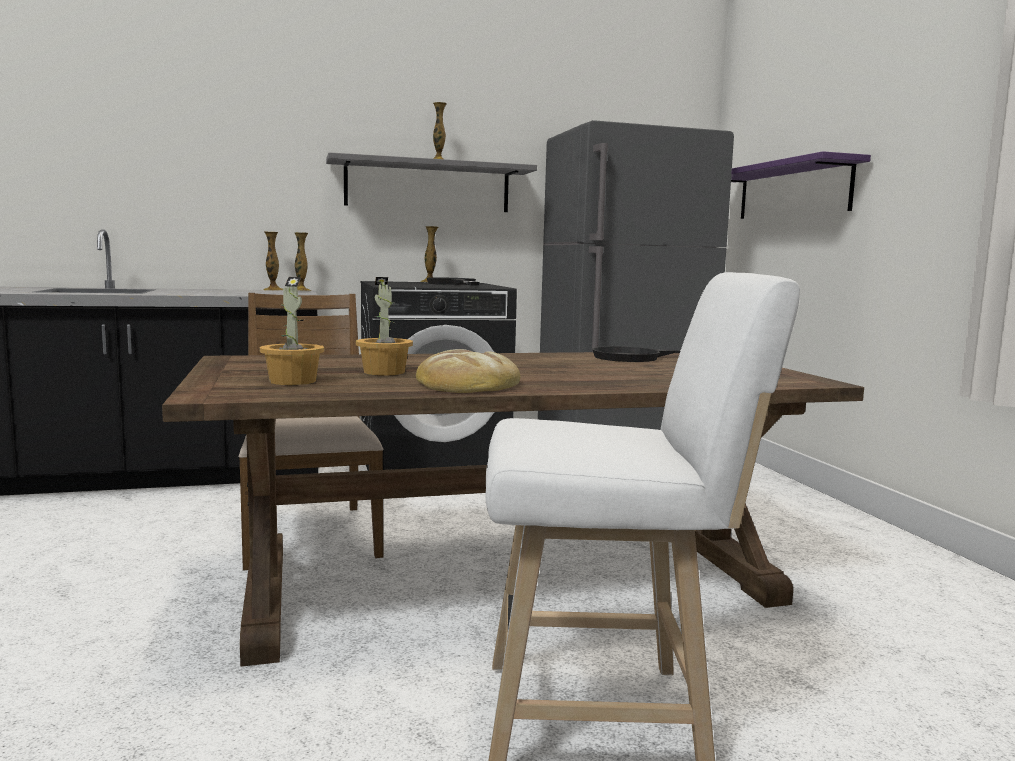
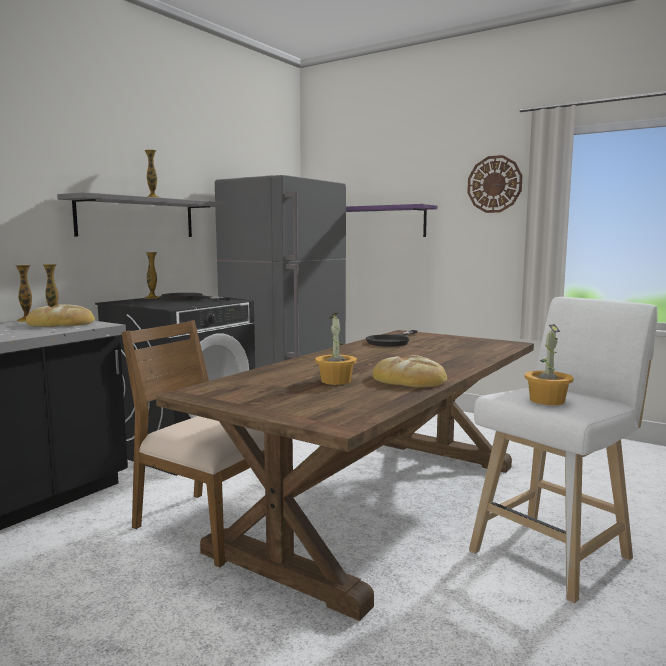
camera: 40 degrees left, 0 degrees up
potted plant [259,277,325,385] -> potted plant moved to [524,324,574,405]
none -> bread [26,304,95,327]
none -> wall clock [467,155,523,213]

